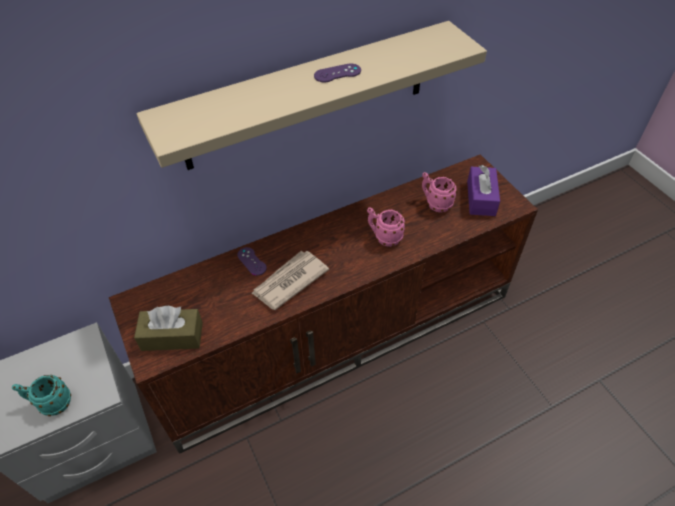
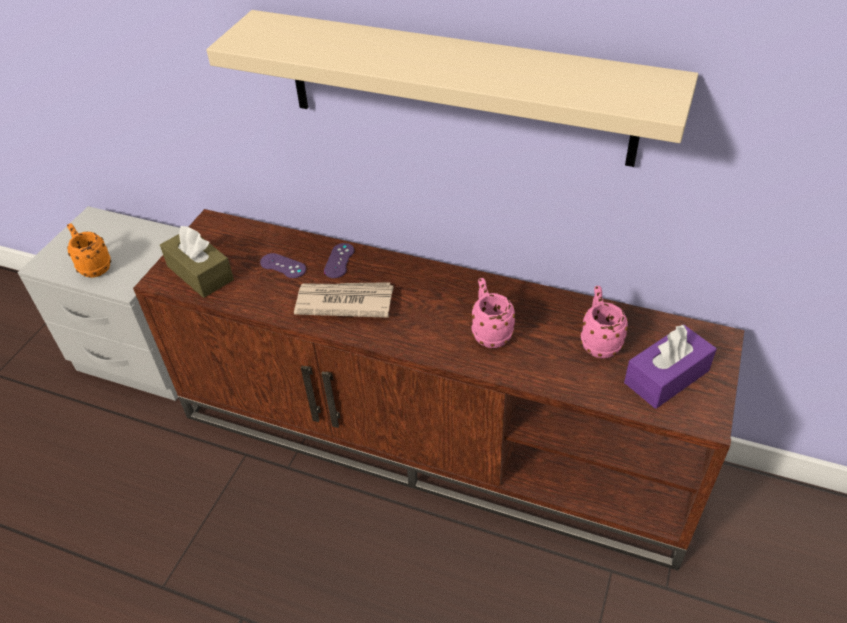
camera: 50 degrees right, 5 degrees down
turquoise mug [12,375,71,416] -> orange mug [67,223,111,278]
purple game controller [314,63,361,82] -> purple game controller moved to [260,253,306,278]

